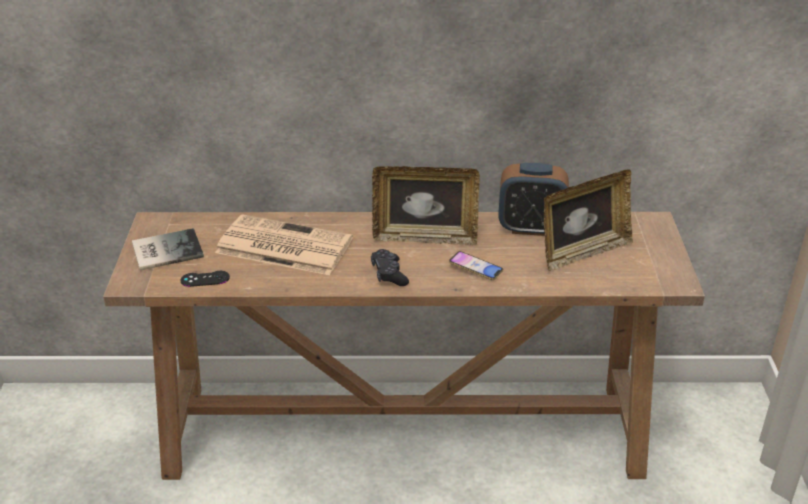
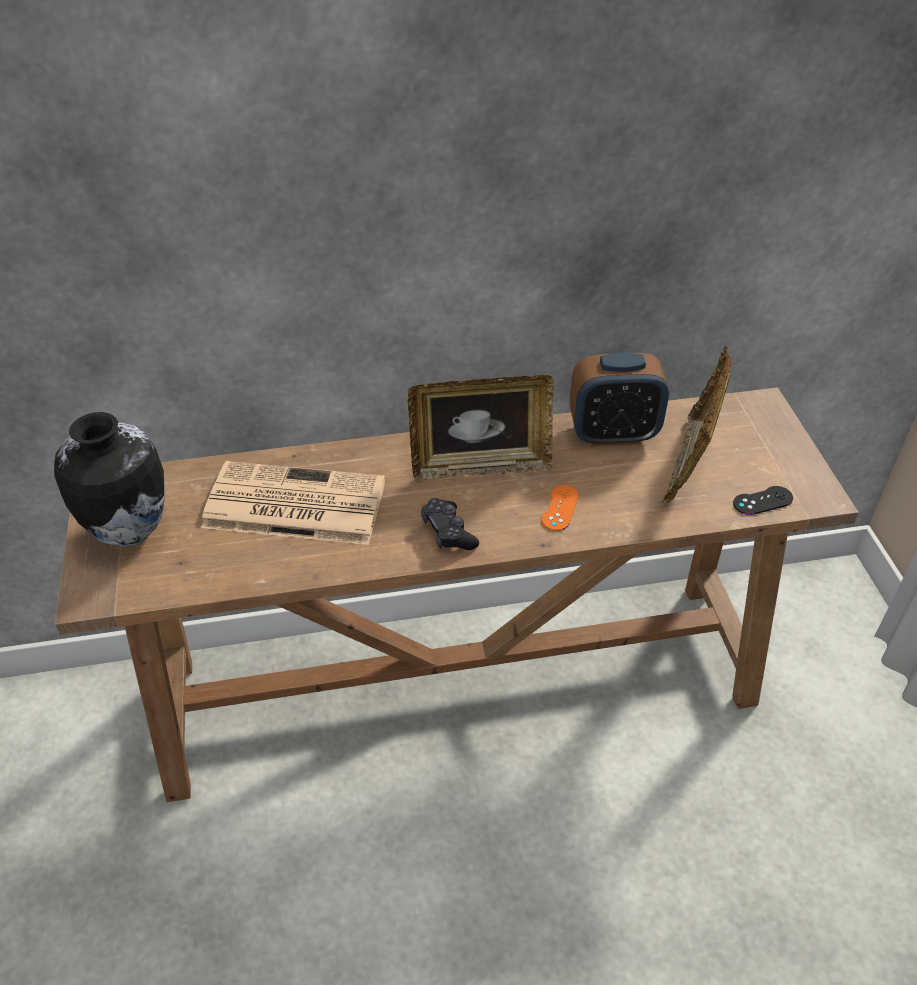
camera: 10 degrees left, 10 degrees up
book [132,228,204,271] -> vase [54,412,165,547]
black game controller [180,271,230,287] -> black game controller moved to [733,486,793,515]
phone [449,251,503,280] -> orange game controller [541,485,579,531]
picture frame [544,170,633,271] -> picture frame turned 150 degrees clockwise [660,346,732,504]

